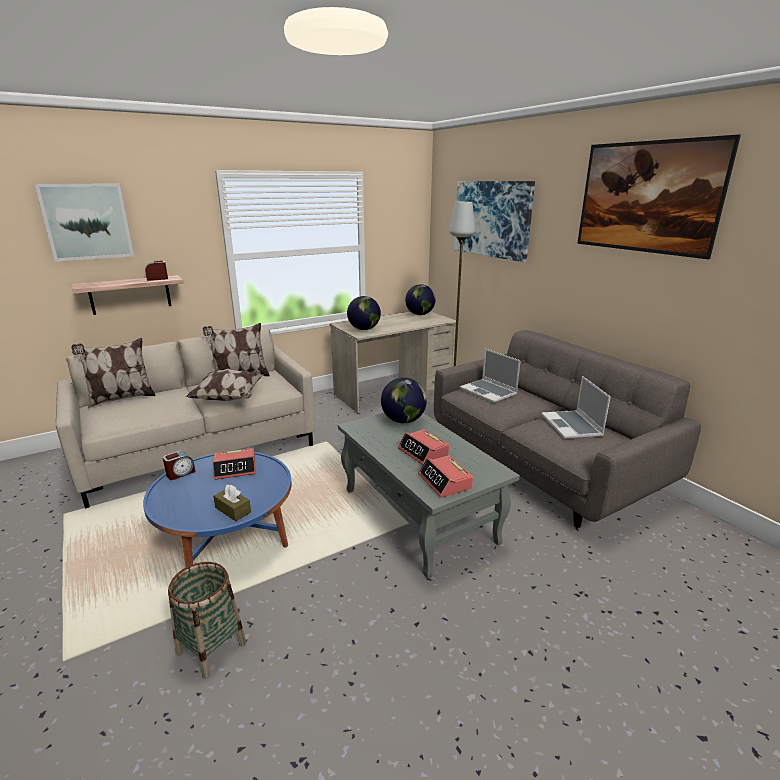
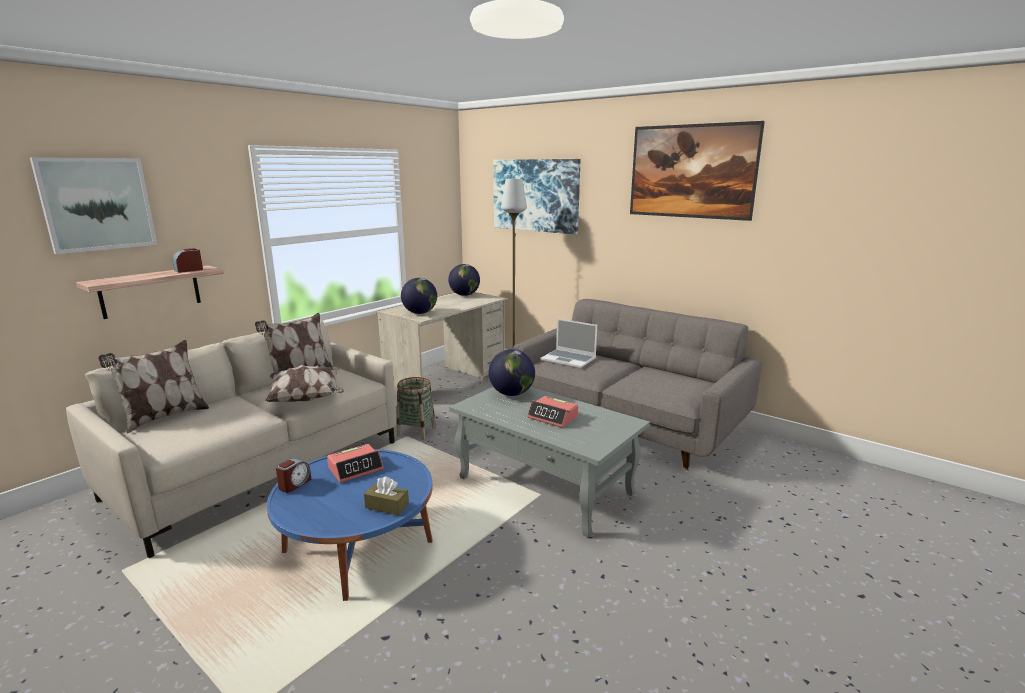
camera: 20 degrees left, 5 degrees down
basket [168,562,246,679] -> basket moved to [397,377,436,440]
alarm clock [418,456,473,498] -> none
laptop [542,376,611,439] -> none

